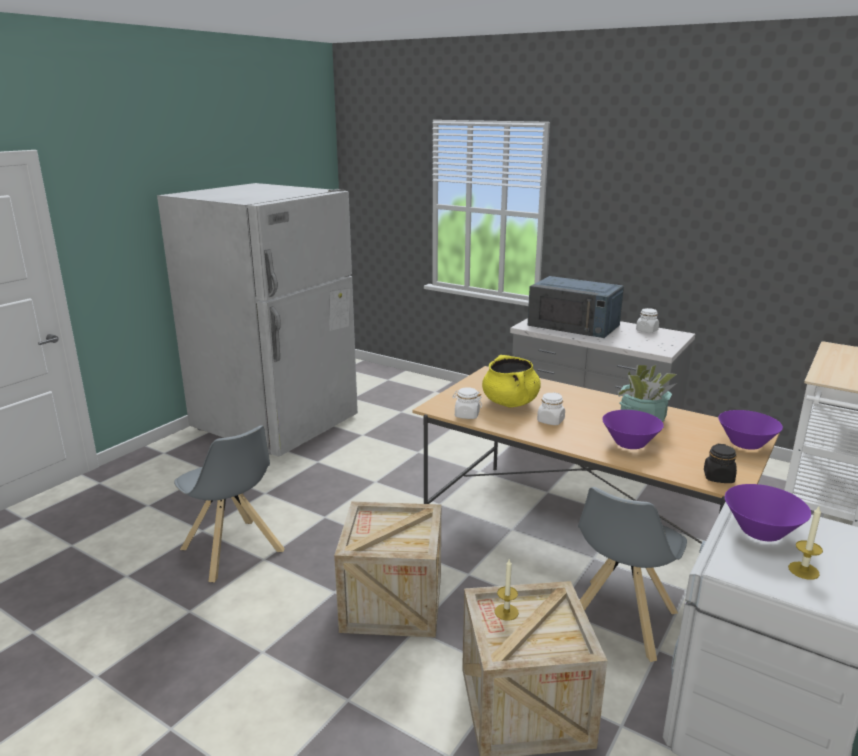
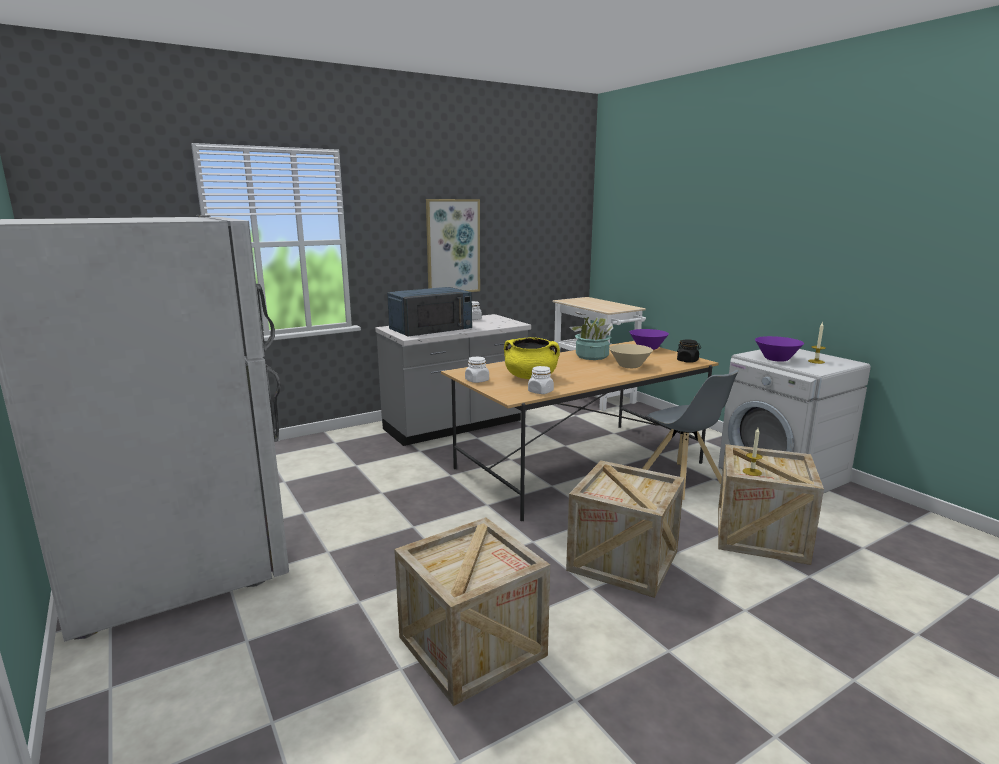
camera: 65 degrees left, 5 degrees down
grey chair [174,425,285,582] -> crate [394,517,550,706]
white jar [537,392,565,425] -> white jar moved to [465,357,489,383]
purple bowl [602,410,664,449] -> beige bowl [609,344,653,368]
none -> picture [426,199,480,292]

